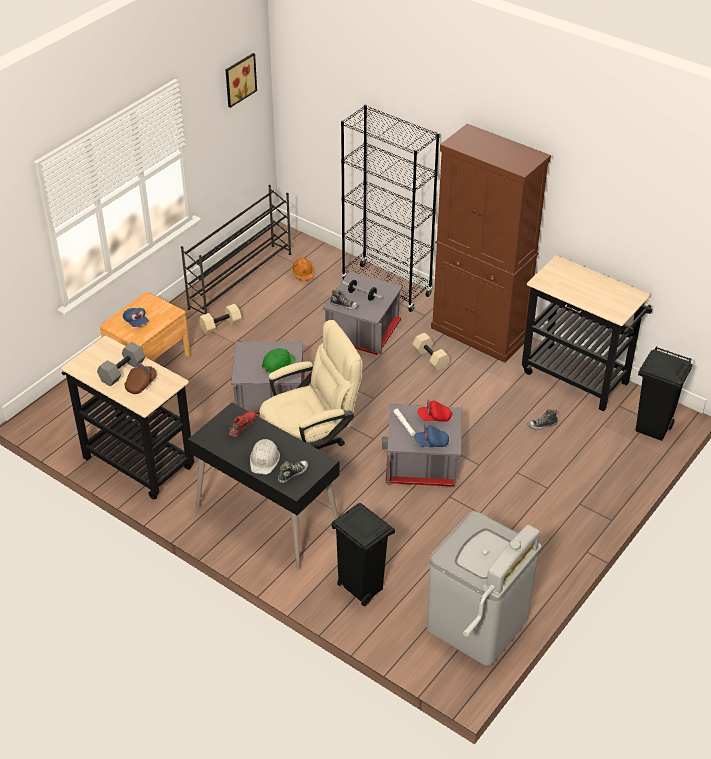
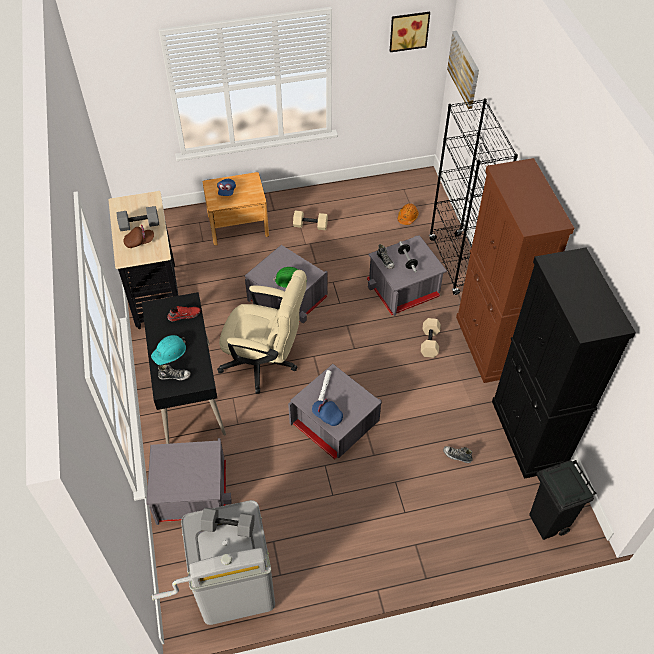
camera: 40 degrees right, 10 degrees up
black shoe rack [181,185,291,315] -> none
white hard hat [250,439,280,475] -> turquoise hard hat [151,335,186,365]
black trash can [331,503,395,606] -> grey storage box [146,438,231,525]
red cap [417,399,452,422] -> none
black cart [522,256,652,411] -> black cabinet [492,248,636,479]
none -> grey dumbbell [201,508,255,537]
none -> picture [447,31,479,109]

